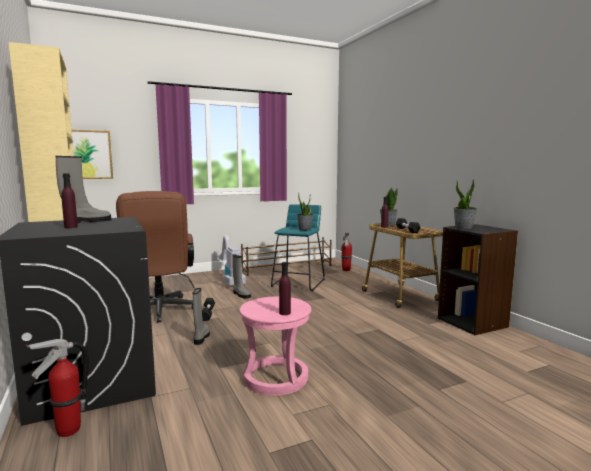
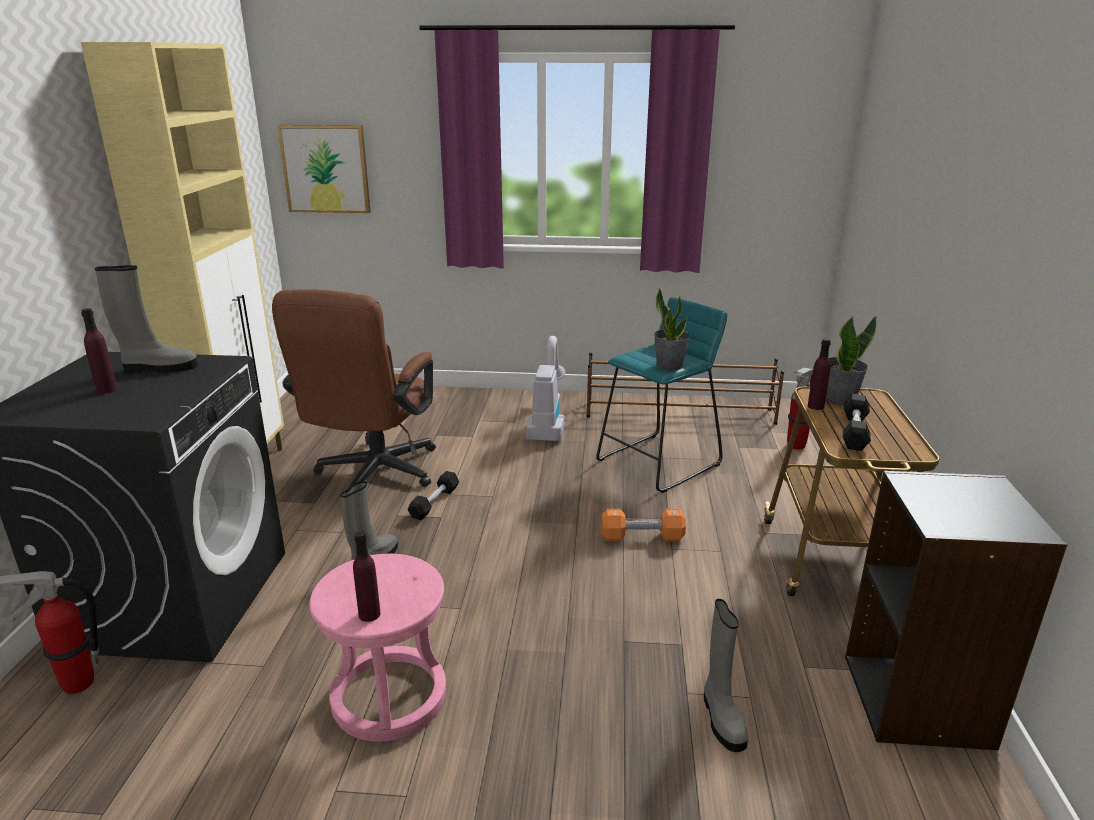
camera: 30 degrees right, 15 degrees up
grey boot [232,254,251,298] -> grey boot moved to [704,599,748,752]
potted plant [454,179,477,229] -> none
none -> orange dumbbell [601,509,686,541]

